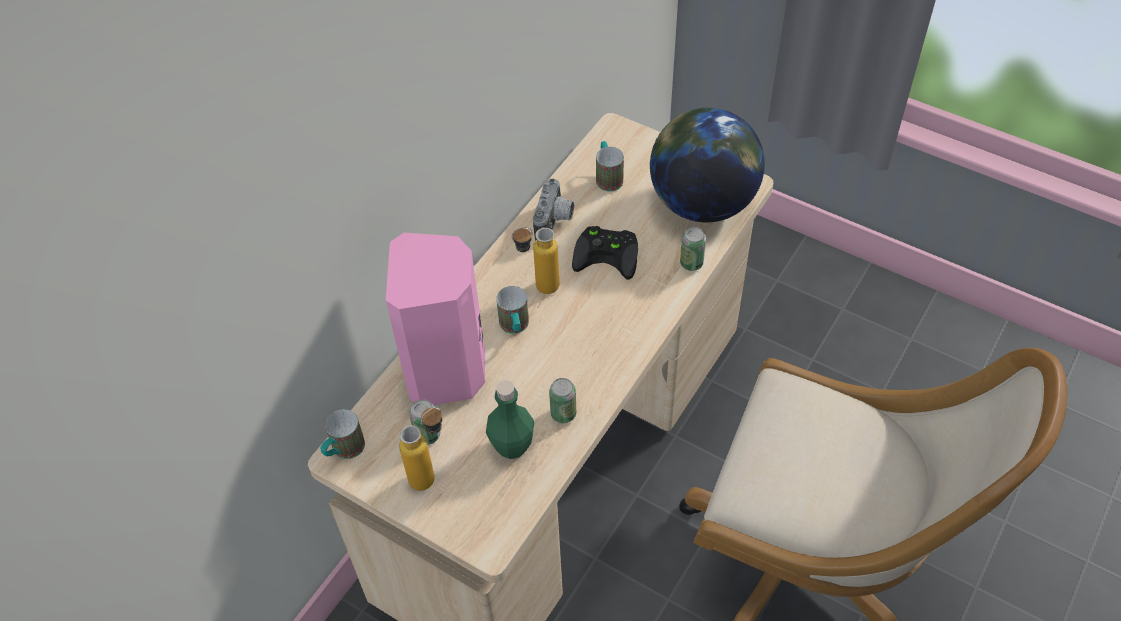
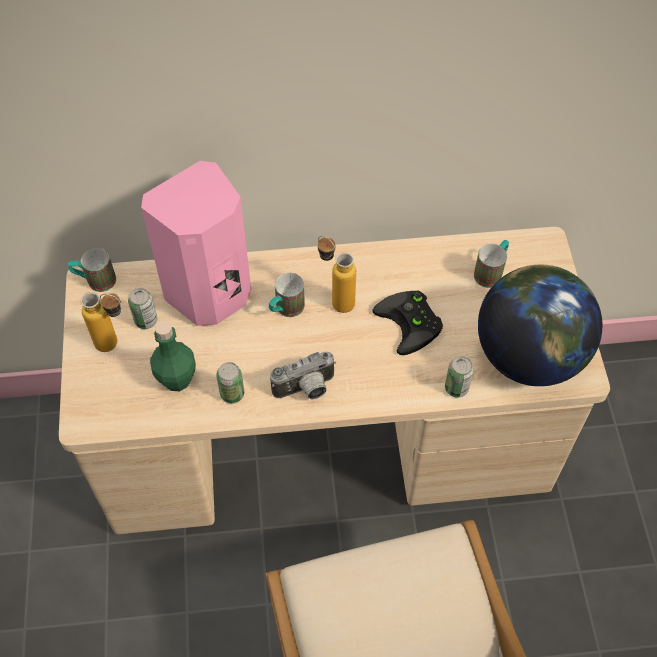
camera: 50 degrees right, 5 degrees up
camera [533,178,574,241] -> camera moved to [270,352,336,400]

